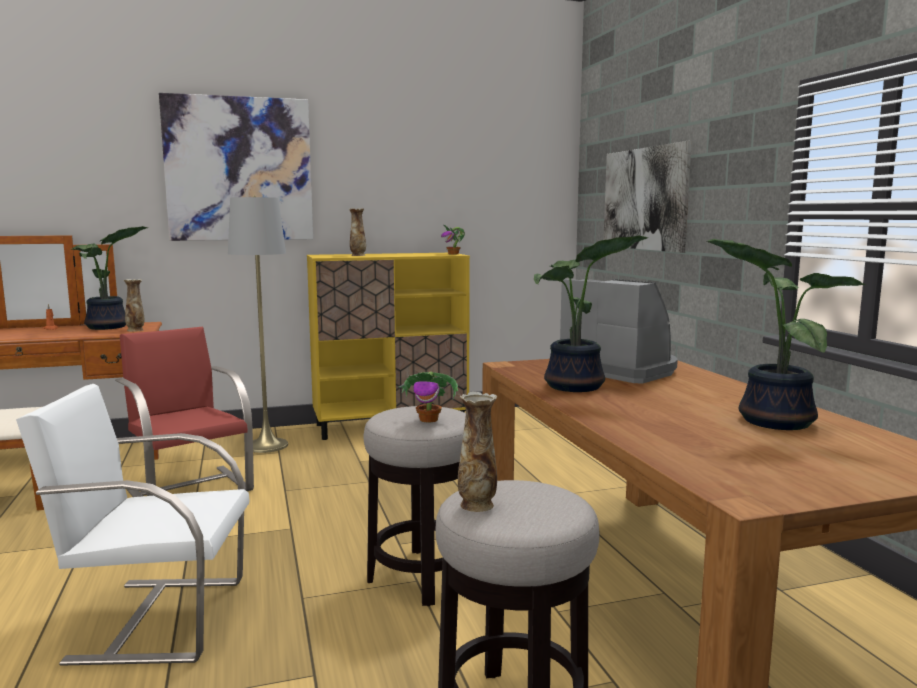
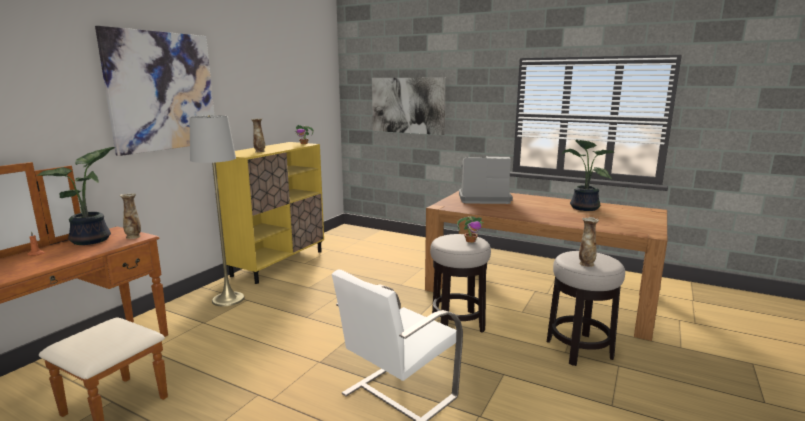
camera: 45 degrees left, 5 degrees up
red chair [115,326,254,497] -> none
potted plant [534,236,649,392] -> none

